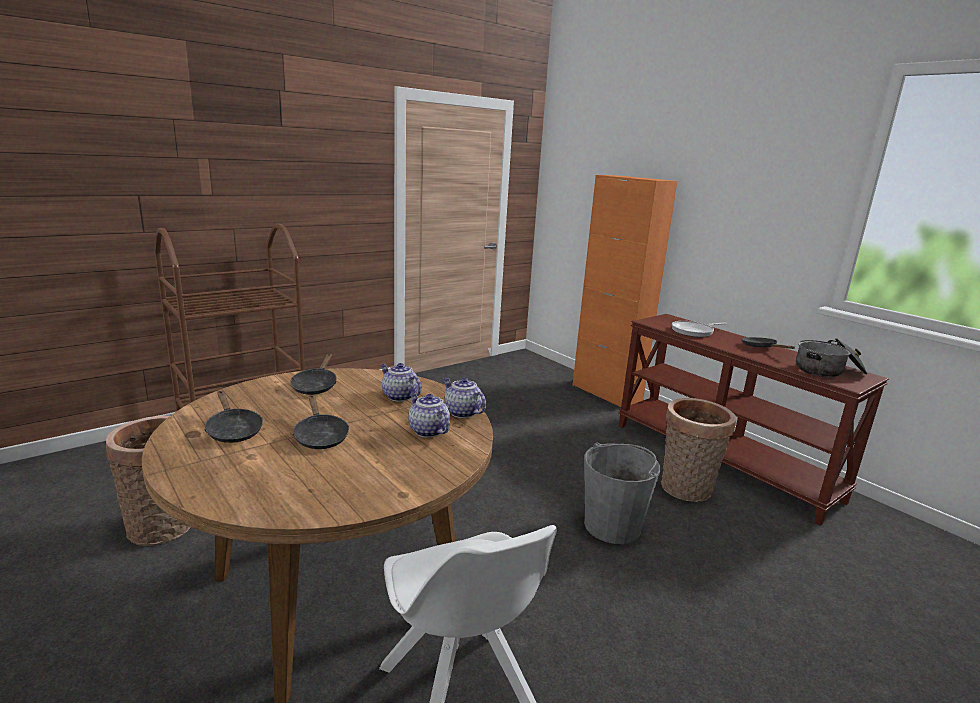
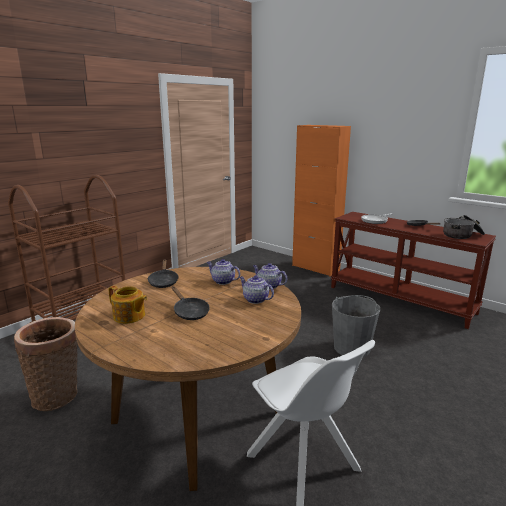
camera: 10 degrees left, 0 degrees up
black frying pan [204,391,263,443] -> teapot [109,286,147,324]
basket [661,398,736,502] -> none

